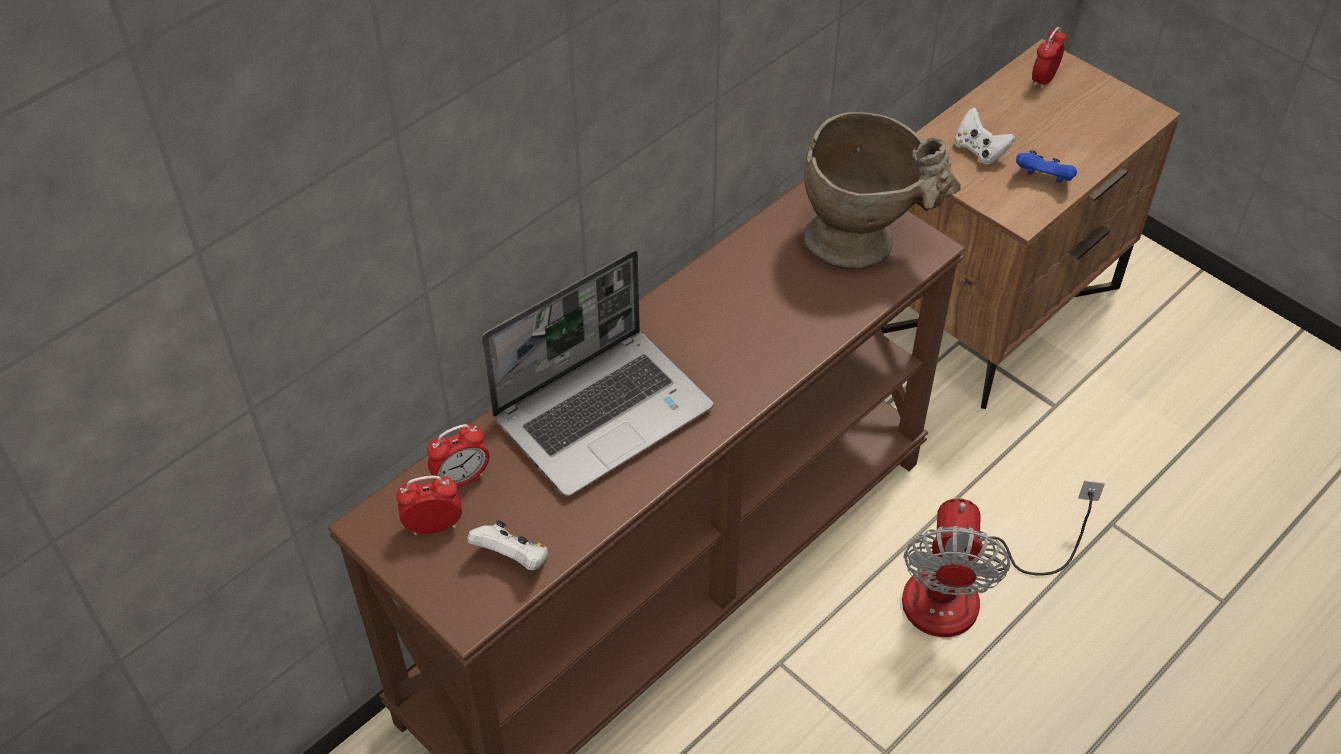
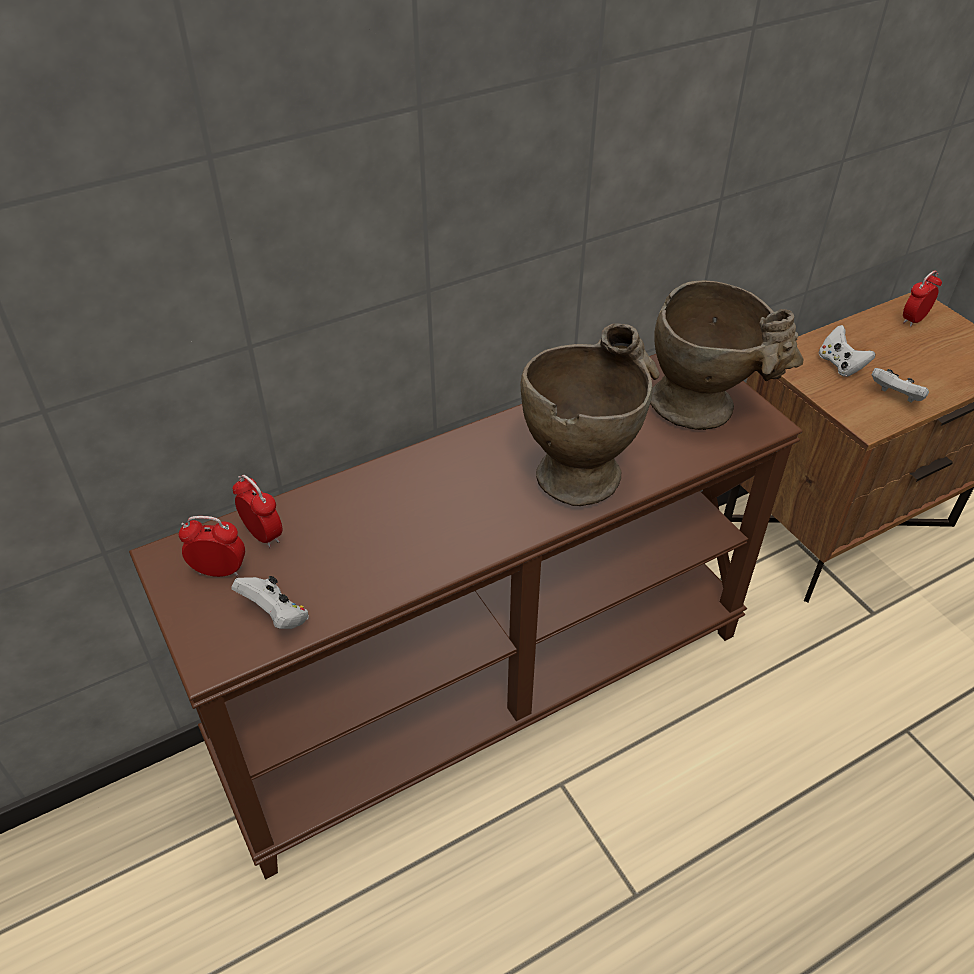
camera: 15 degrees right, 5 degrees down
alarm clock [427,424,489,487] -> alarm clock turned 120 degrees counterclockwise [232,475,283,548]
laptop [481,250,713,496] -> none
fan [902,481,1105,637] -> none
blue game controller [1016,150,1077,183] -> white game controller [872,368,929,403]
none -> beige vase [520,323,660,506]

